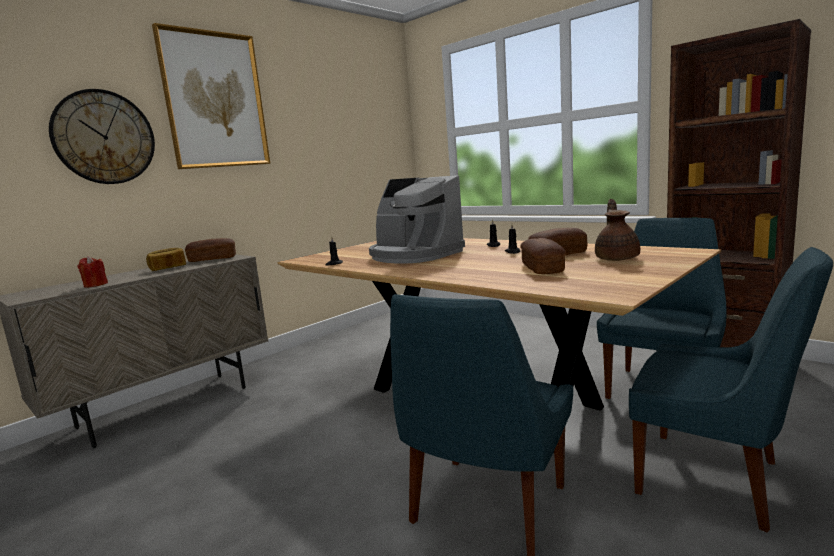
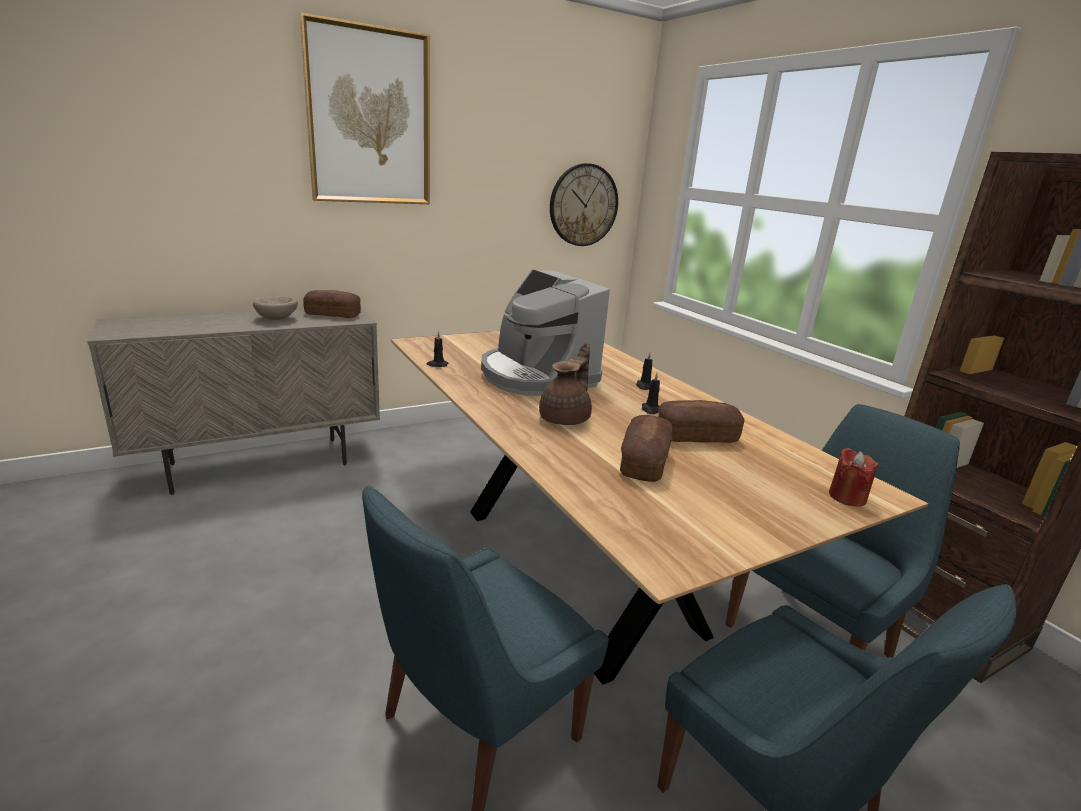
camera: 15 degrees right, 10 degrees up
wall clock [49,89,155,184] -> wall clock moved to [550,163,618,246]
red candle [77,256,108,288] -> red candle moved to [829,448,878,507]
bread [146,248,186,271] -> beige bowl [253,296,298,320]
brown teapot [595,199,640,261] -> brown teapot moved to [539,343,592,425]

